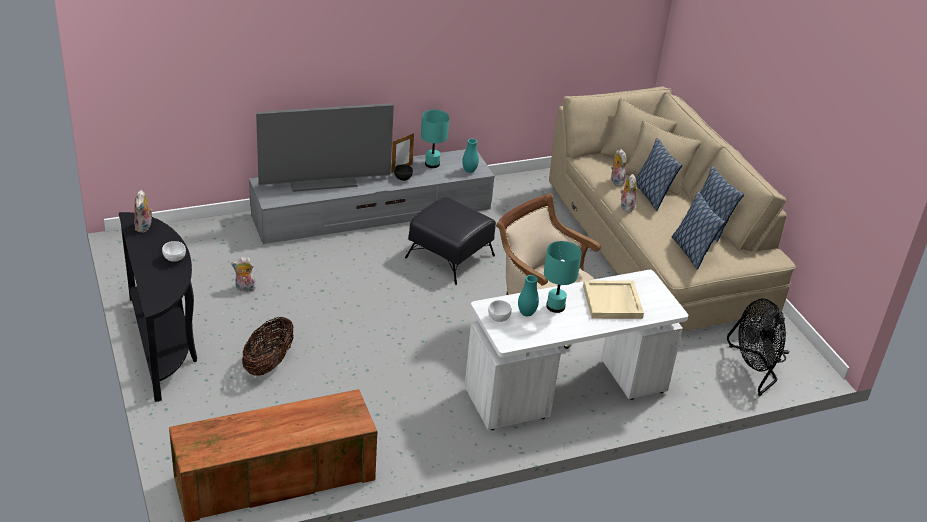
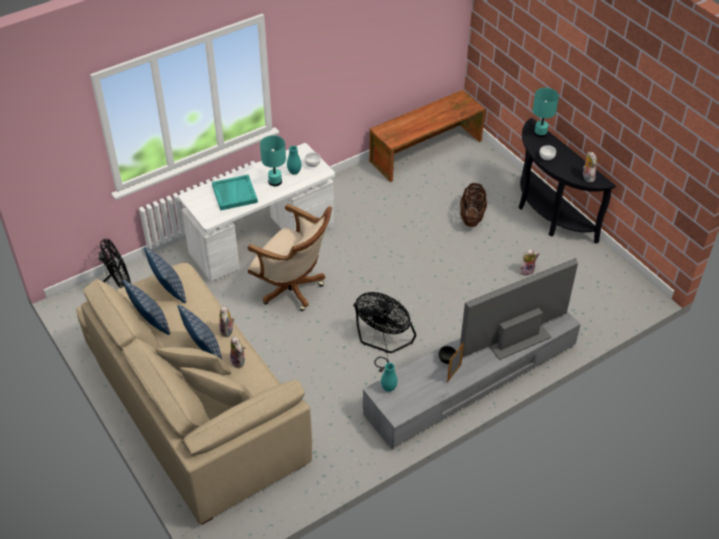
camera: 170 degrees right, 10 degrees up
black ottoman [405,197,496,285] -> black fan [353,292,416,372]
turquoise table lamp [421,110,449,168] -> turquoise table lamp moved to [533,88,559,137]
beige tray [583,280,644,319] -> turquoise tray [212,175,258,211]

